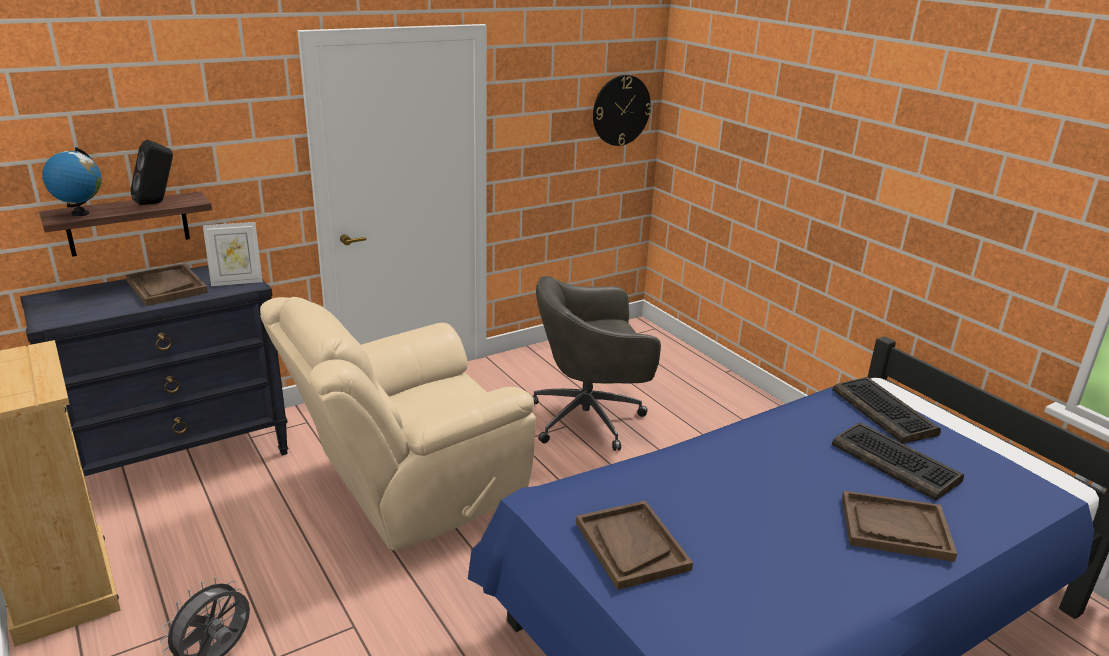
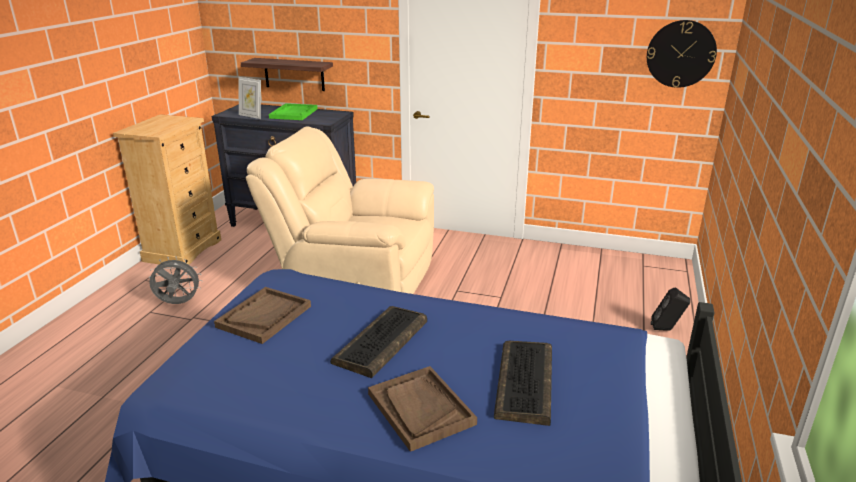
camera: 50 degrees right, 0 degrees up
globe [42,147,102,216] -> none
brown tray [126,263,208,306] -> green tray [269,103,318,120]
black speaker [130,140,173,205] -> black speaker moved to [651,288,690,331]
picture frame [203,222,263,286] -> picture frame moved to [239,77,261,119]
grey office chair [532,276,661,451] -> none
keyboard [833,377,941,443] -> keyboard moved to [330,306,427,378]

